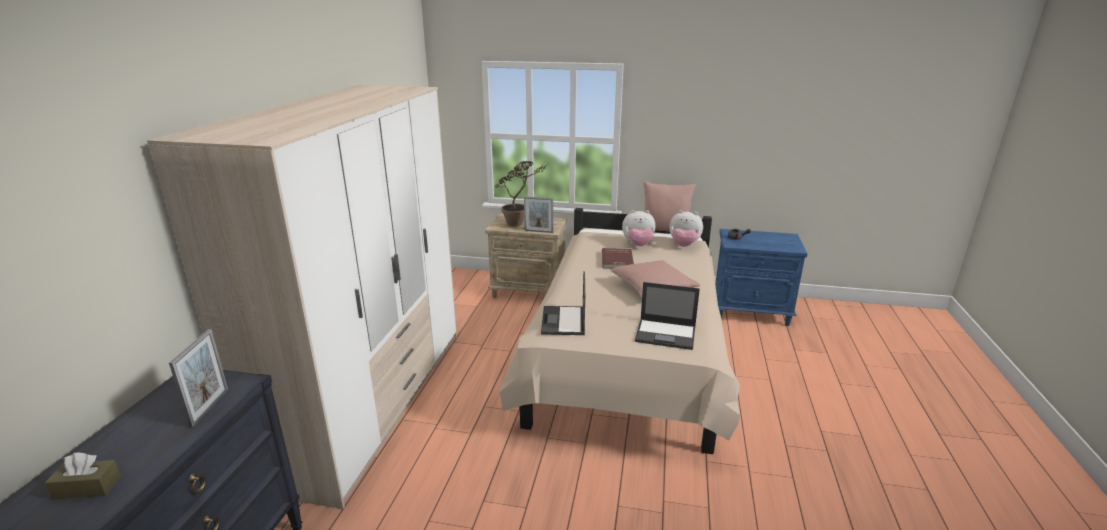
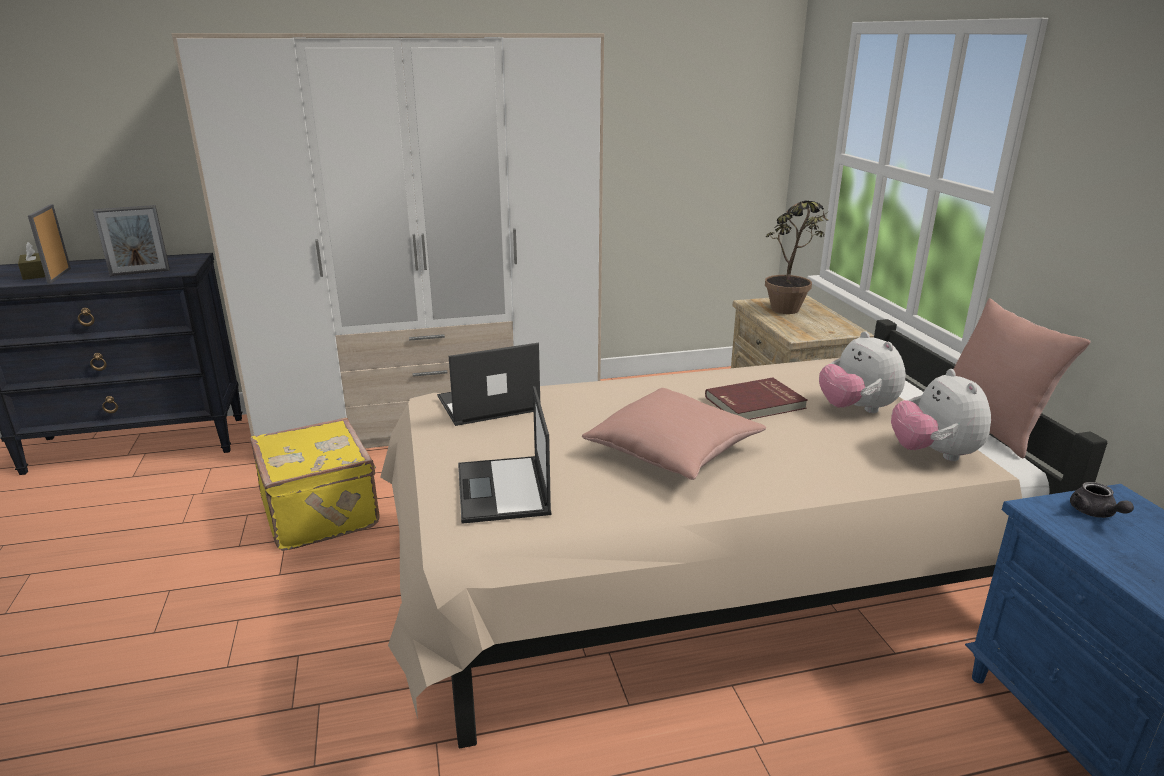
camera: 65 degrees right, 0 degrees up
picture frame [524,196,553,233] -> picture frame moved to [28,204,71,284]
none -> yellow suitcase [250,418,379,551]

